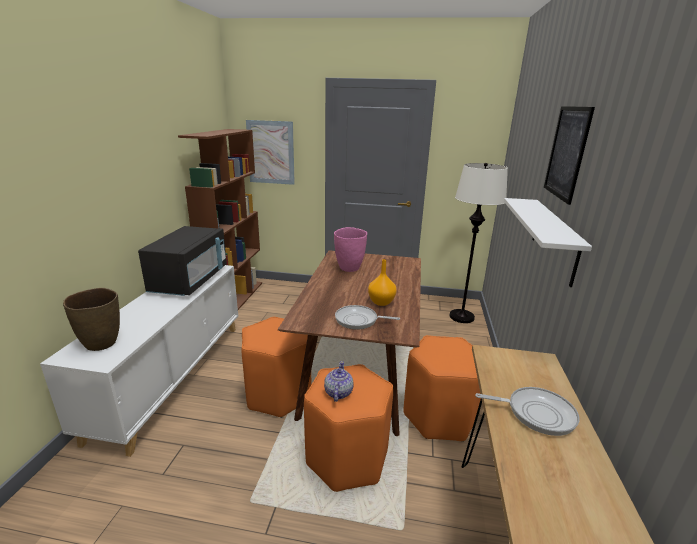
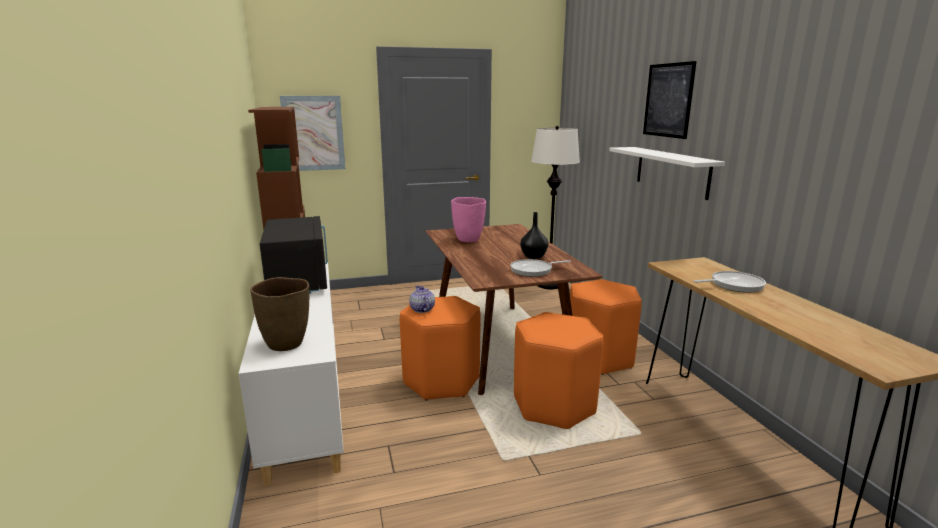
camera: 25 degrees left, 5 degrees down
teapot [324,361,353,402] -> teapot moved to [409,285,435,313]
orange vase [368,259,397,306] -> black vase [520,212,548,259]

